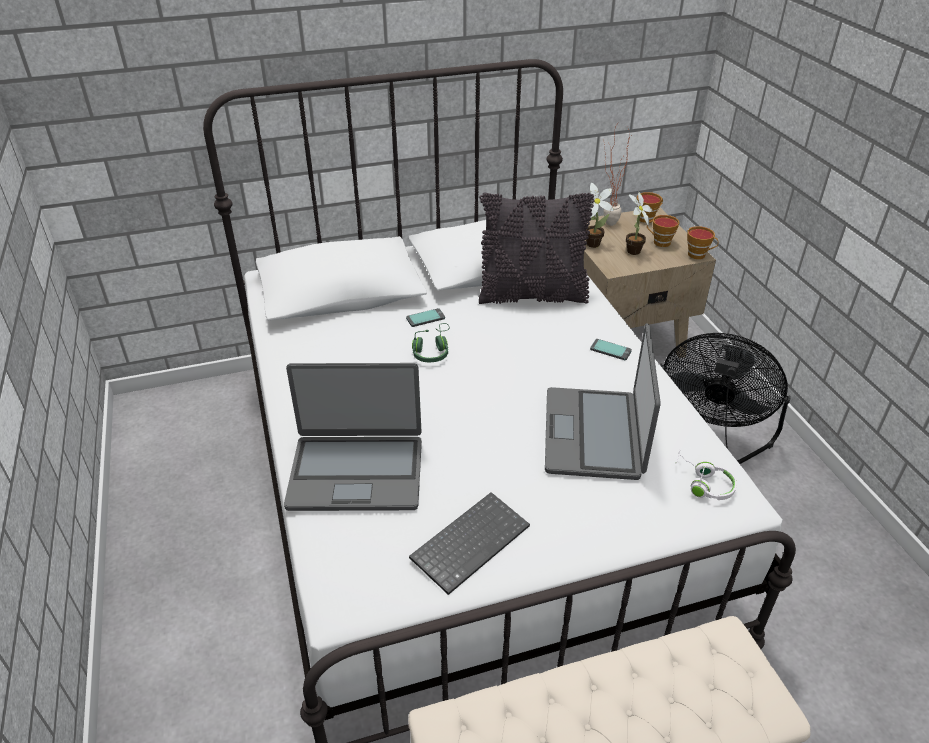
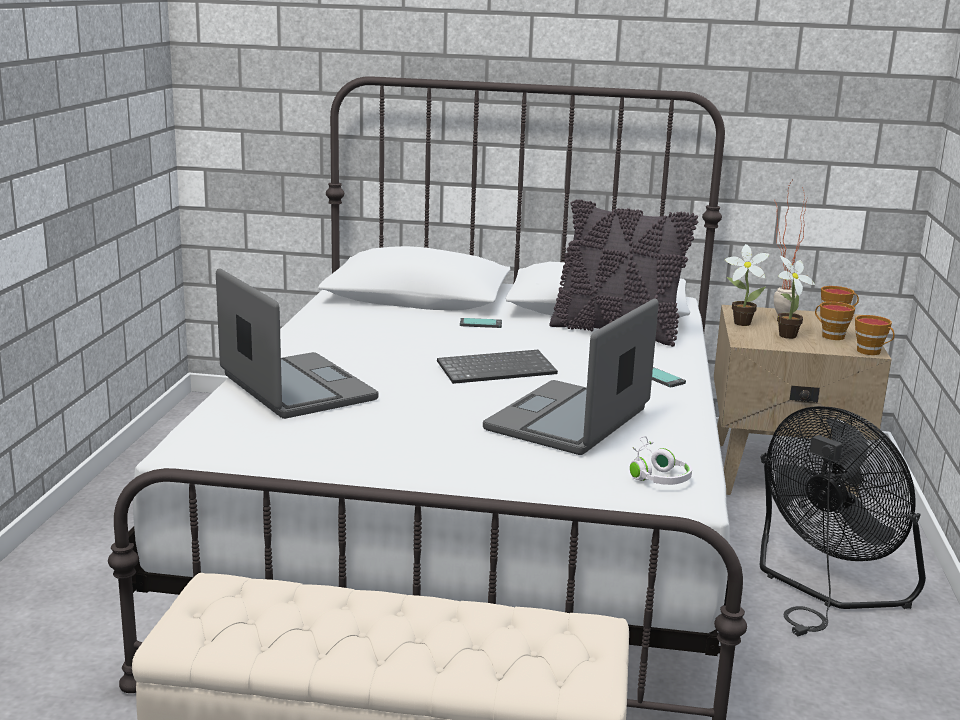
camera: 25 degrees right, 20 degrees down
laptop [284,363,422,511] -> laptop turned 150 degrees counterclockwise [216,268,379,419]
keyboard [409,492,530,595] -> keyboard moved to [437,350,558,384]
green headphones [412,323,450,362] -> none

